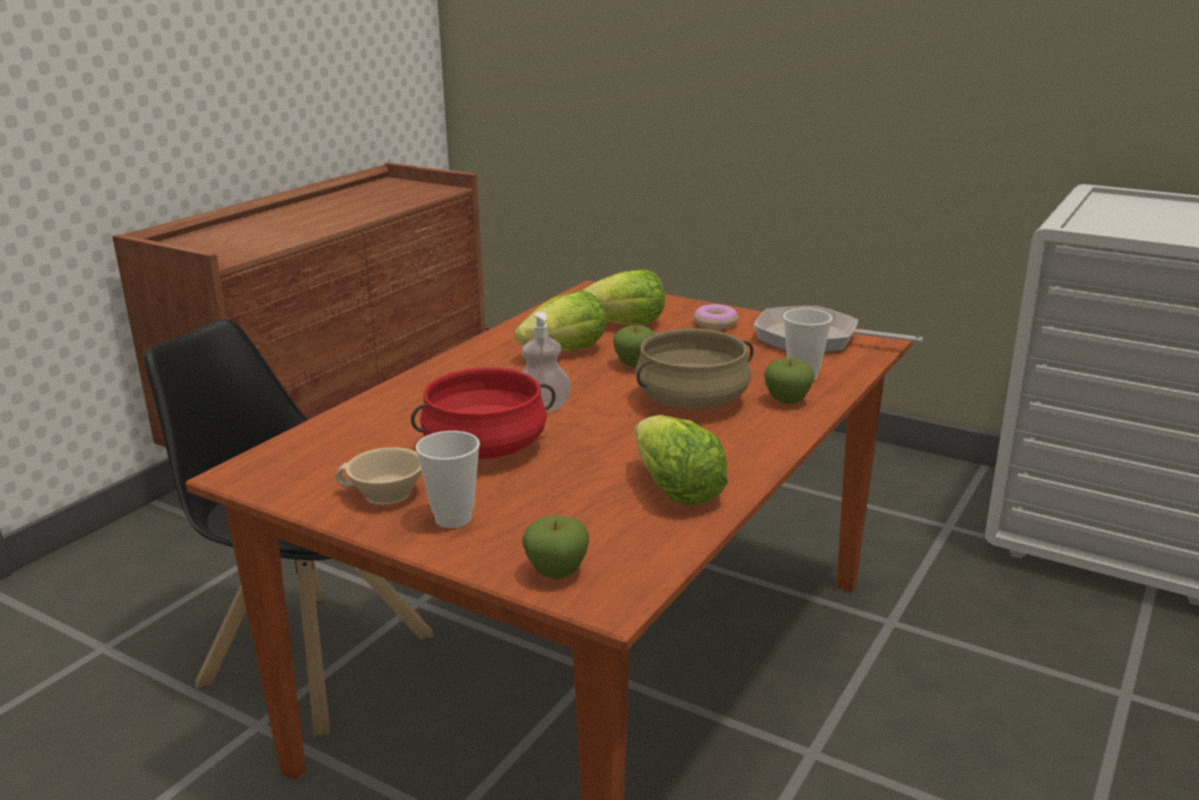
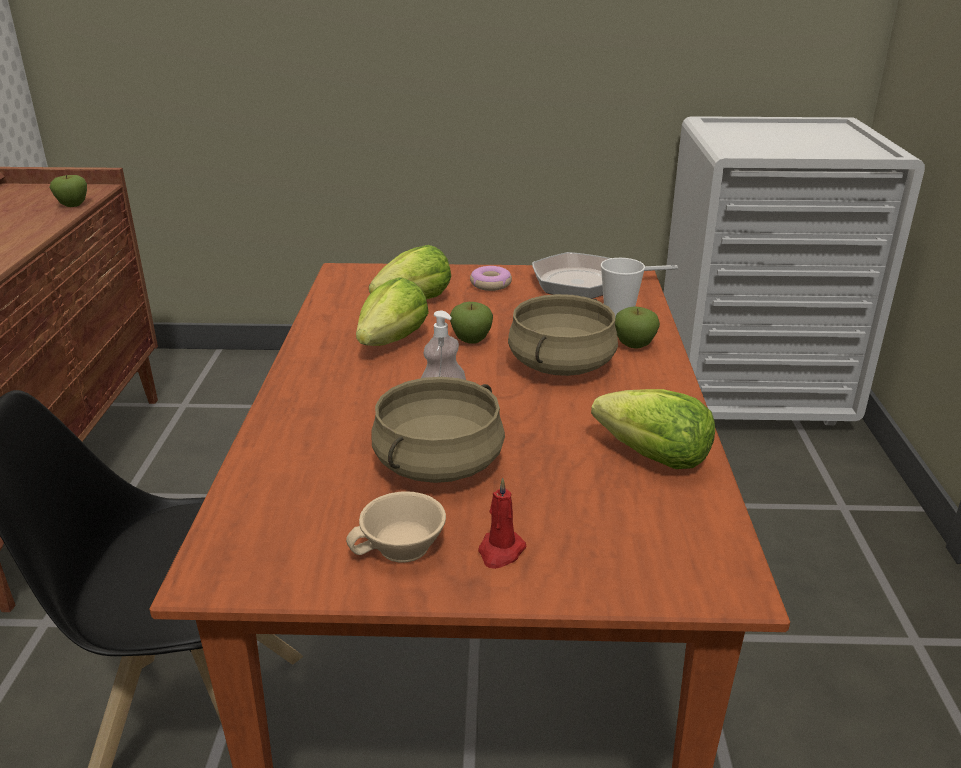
camera: 30 degrees left, 5 degrees up
red cooking pot [411,367,556,459] -> beige cooking pot [371,377,505,483]
cup [416,431,480,528] -> red candle [478,477,526,569]
apple [522,515,589,579] -> apple moved to [49,174,87,207]

